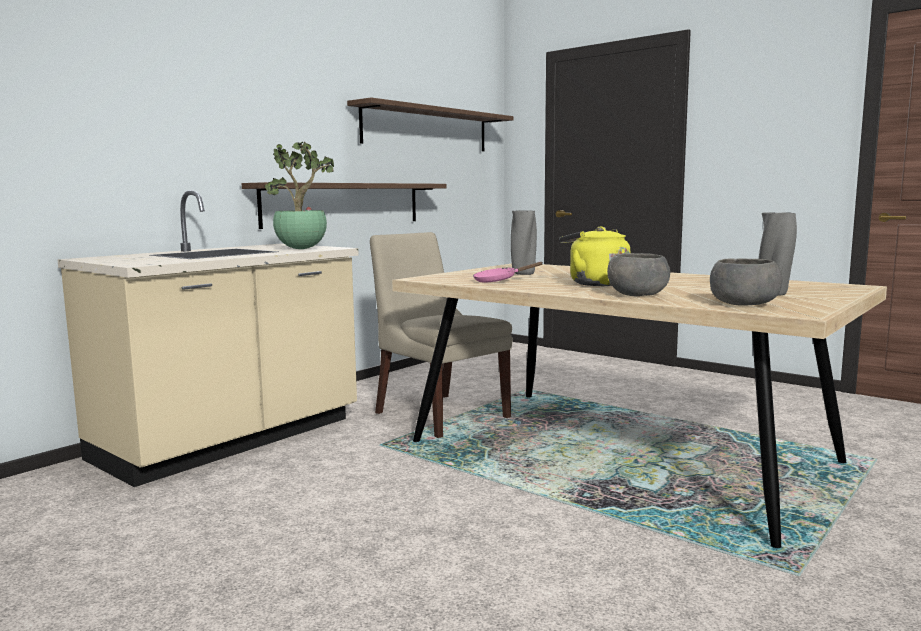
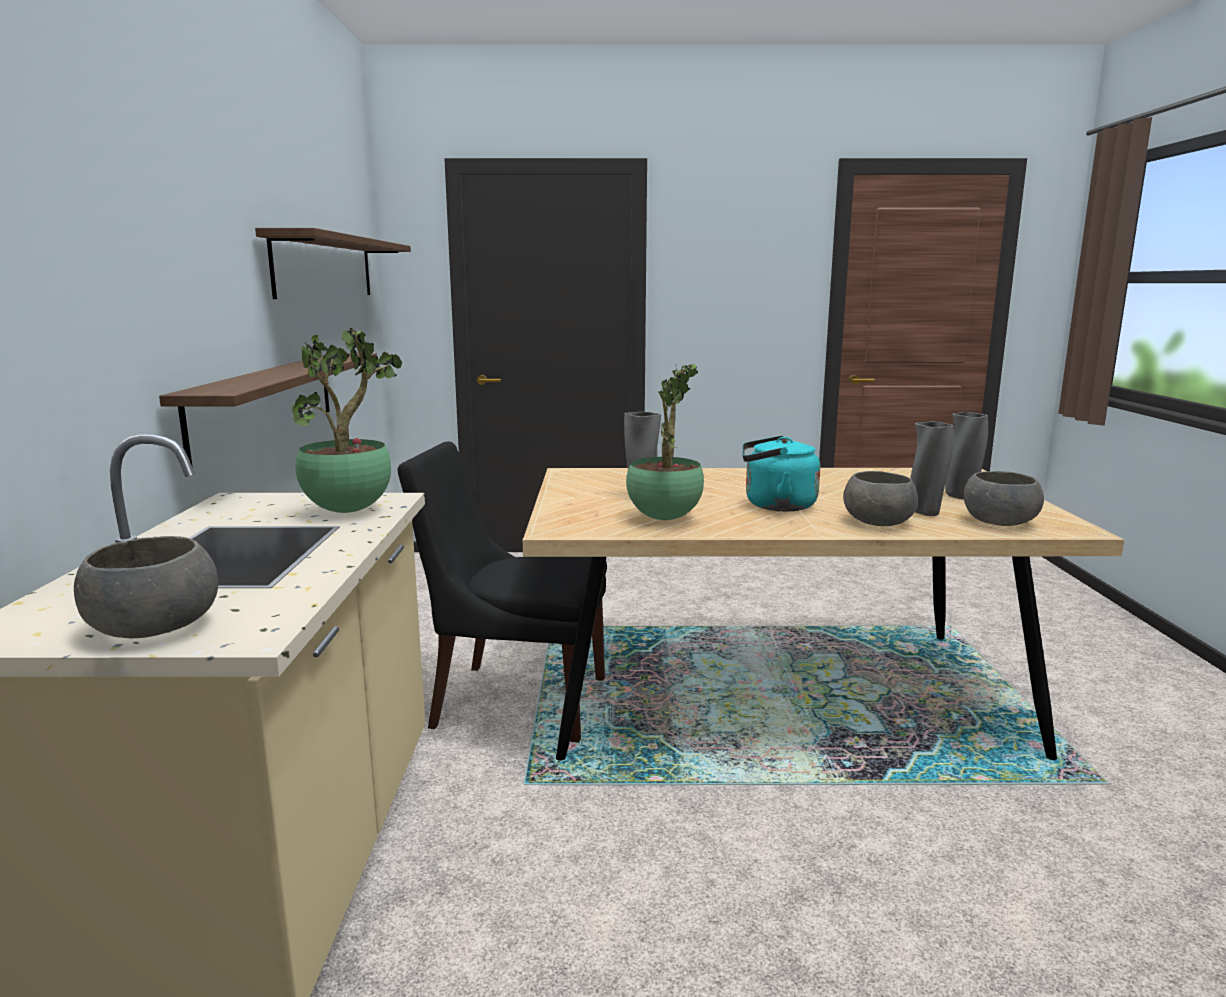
camera: 40 degrees left, 5 degrees up
beige chair [370,232,512,438] -> black chair [398,442,607,743]
pink frying pan [473,262,543,282] -> potted plant [626,363,704,520]
yellow kettle [559,226,630,286] -> turquoise kettle [742,436,820,512]
none -> grey bowl [74,536,218,638]
none -> grey vase [910,421,954,516]

